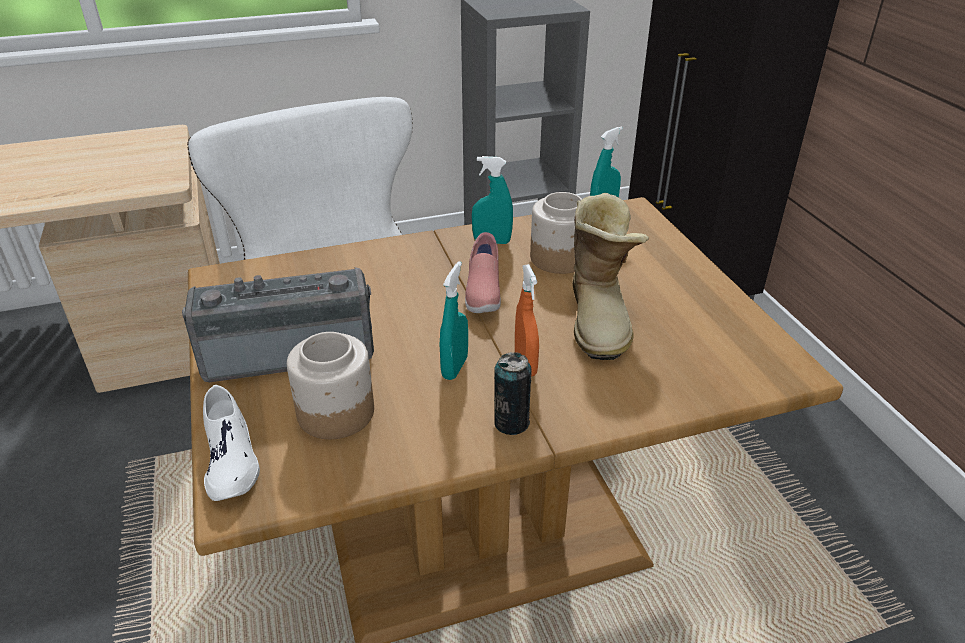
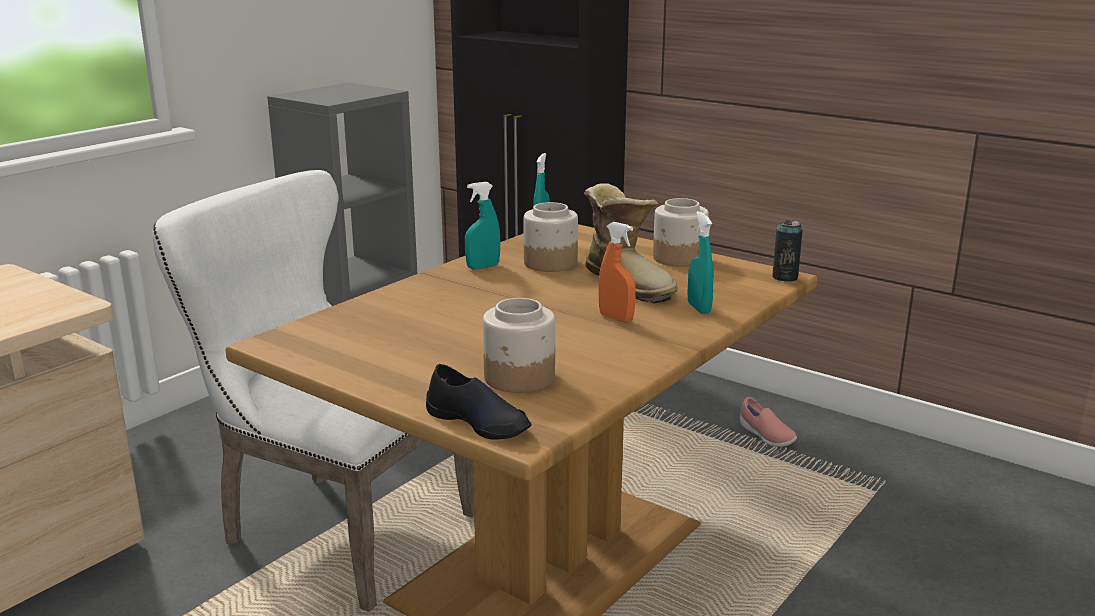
camera: 35 degrees left, 15 degrees down
radio [182,267,374,382] -> none
white shoe [203,385,260,501] -> black shoe [426,364,531,440]
turquoise spray bottle [440,261,468,380] -> turquoise spray bottle moved to [687,211,714,314]
pink shoe [465,232,501,313] -> pink shoe moved to [740,397,797,447]
can [494,352,532,435] -> can moved to [772,220,802,282]
none -> jar [653,198,709,267]

